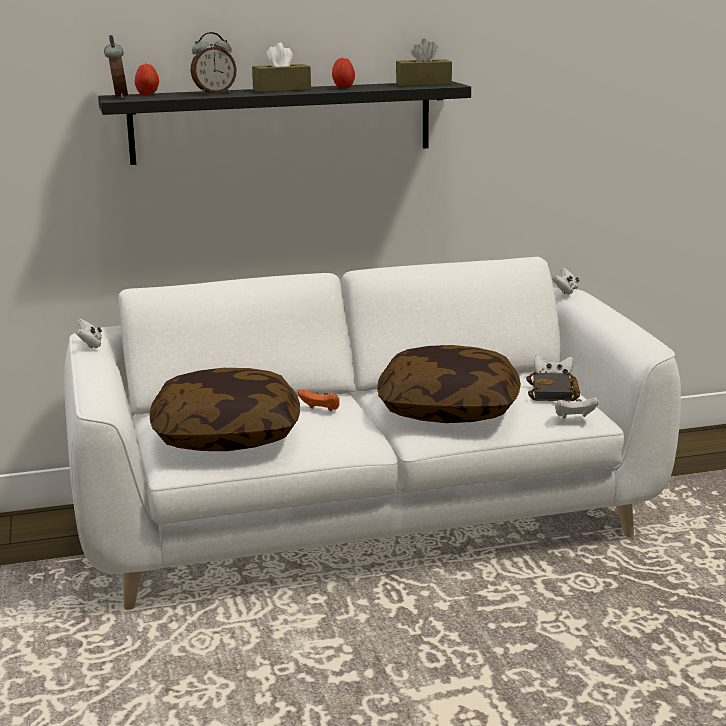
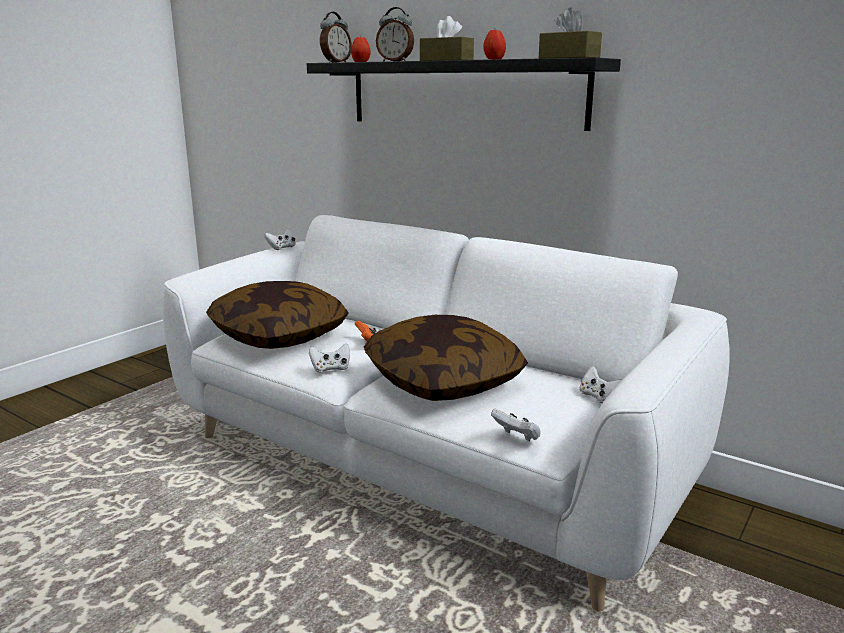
camera: 50 degrees right, 0 degrees up
black book [526,372,580,401] -> none
white game controller [552,268,579,295] -> white game controller moved to [309,343,350,372]

